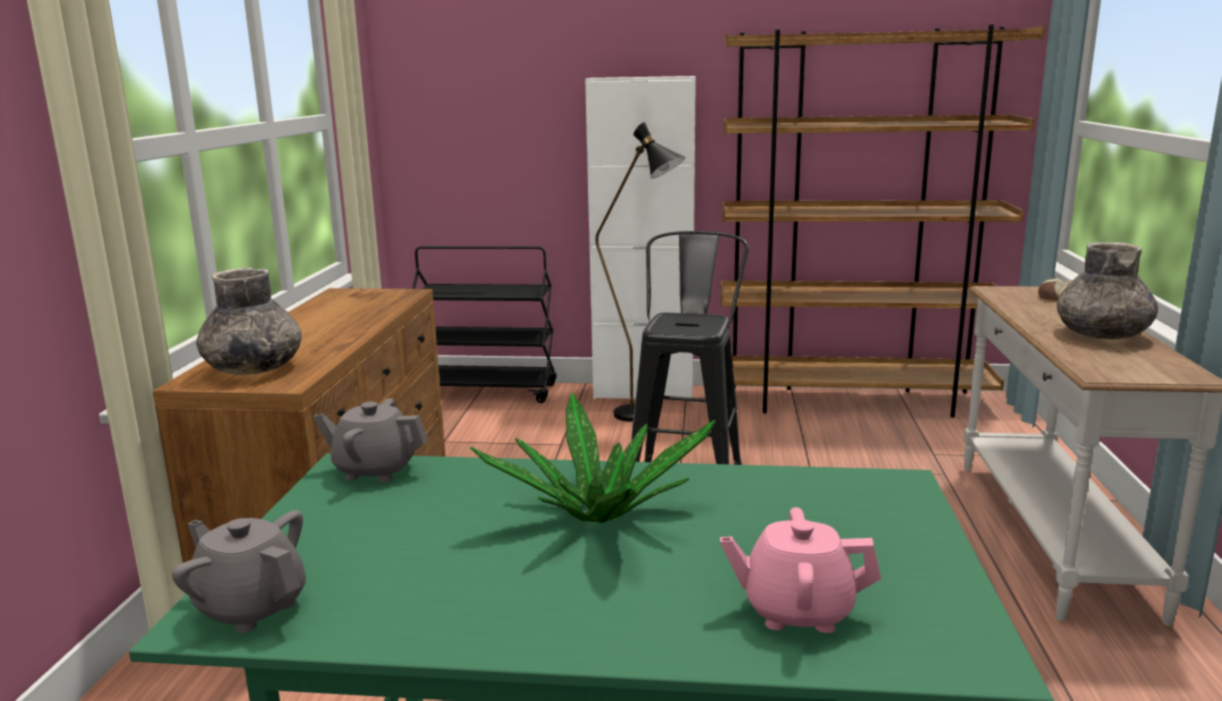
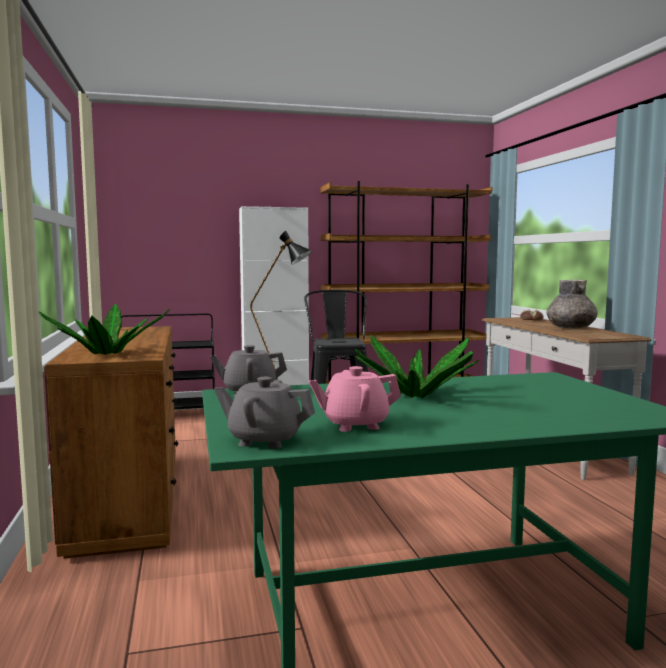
camera: 20 degrees left, 10 degrees down
grey vase [196,267,302,375] -> potted plant [39,303,170,355]
pink teapot [720,507,881,633] -> pink teapot moved to [309,366,401,432]

